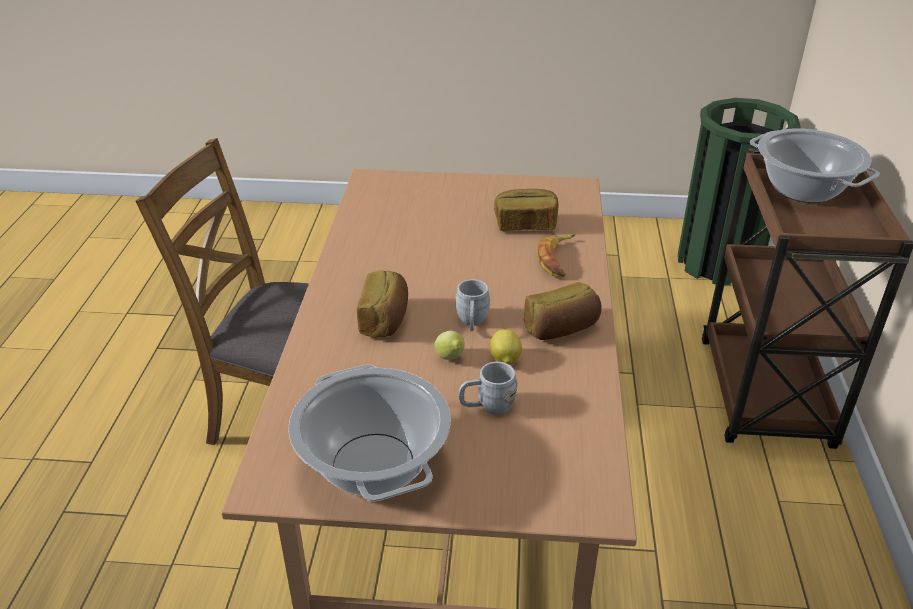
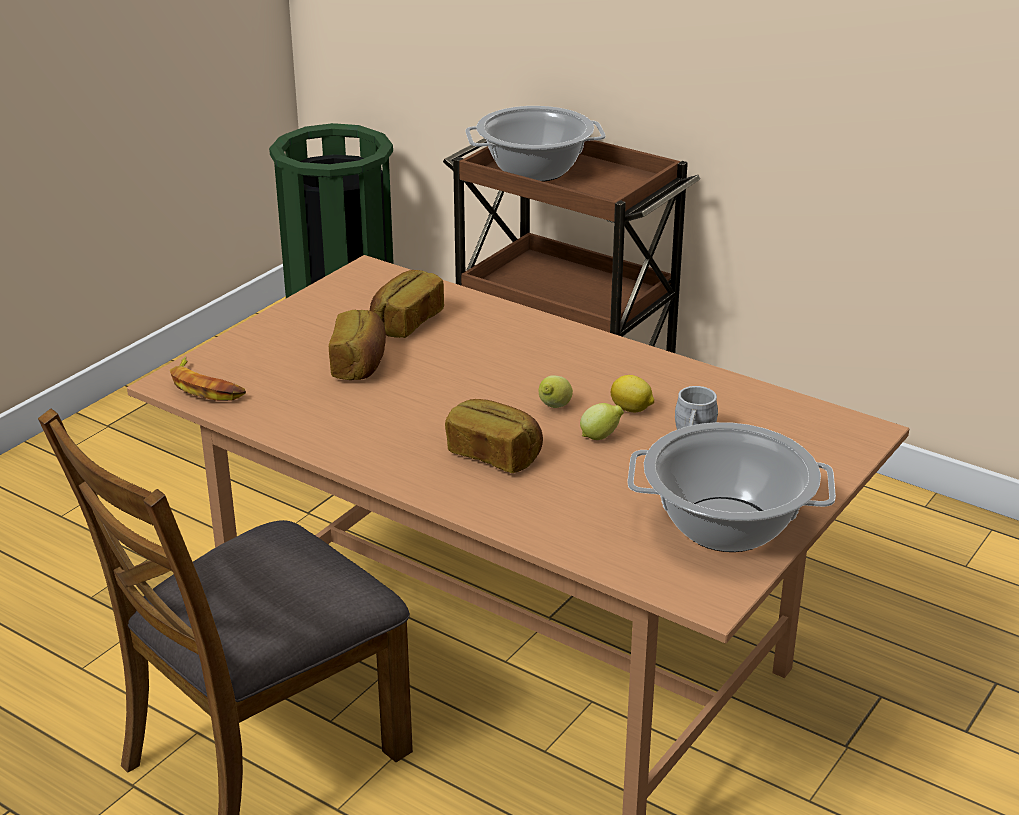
camera: 60 degrees left, 5 degrees down
grey mug [455,279,490,331] -> lemon [538,375,573,408]
bread [524,282,602,340] -> bread moved to [329,310,386,380]
banana [538,234,575,277] -> banana moved to [170,357,246,401]

